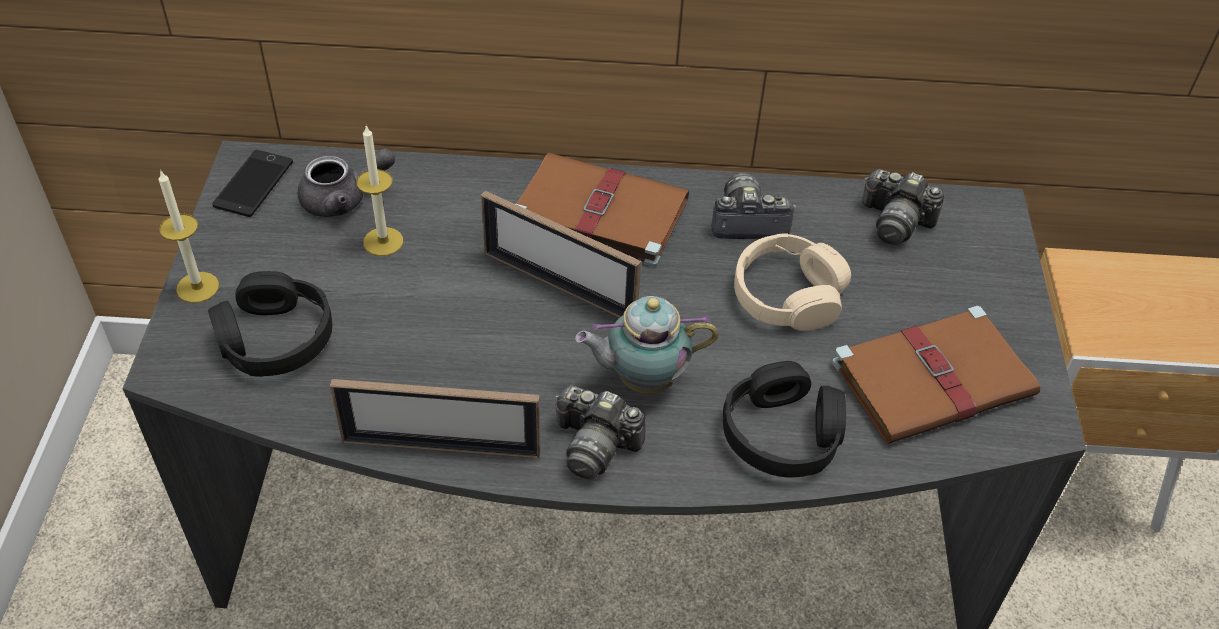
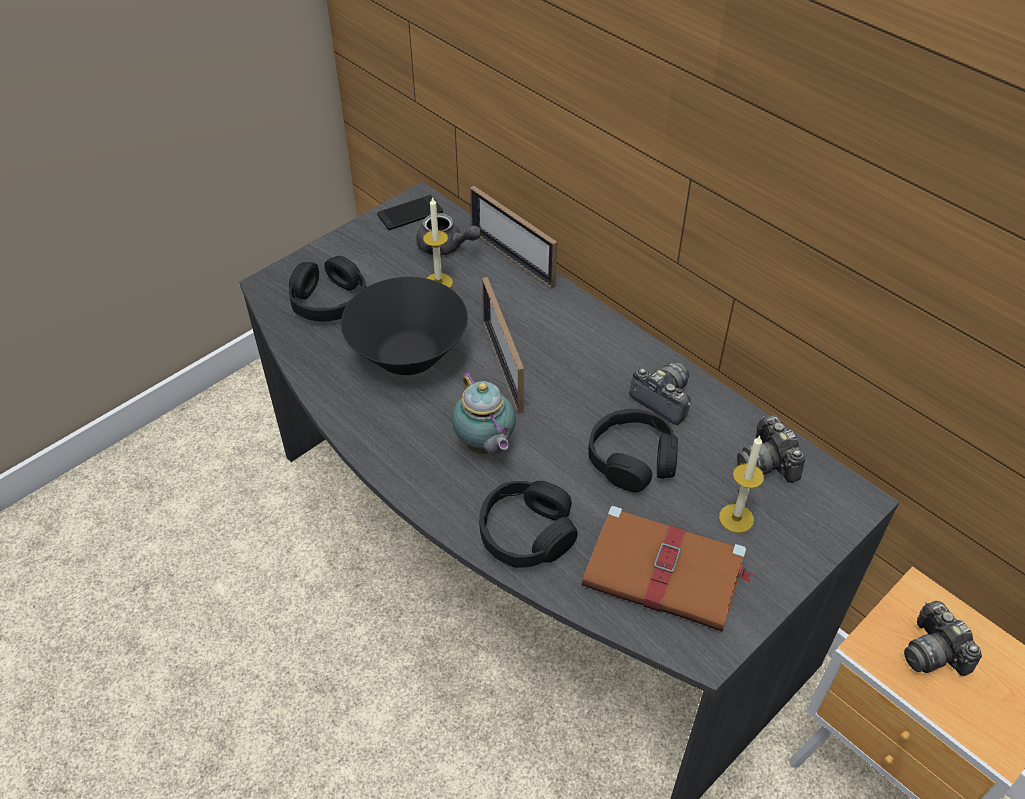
camera: 45 degrees right, 0 degrees up
candle [158,171,219,303] -> candle moved to [719,436,764,533]
picture frame [330,379,540,458] -> picture frame moved to [470,185,558,288]
brown book [515,153,689,267] -> none
camera [555,385,646,479] -> camera moved to [904,601,982,676]
teapot [575,296,718,394] -> teapot turned 150 degrees counterclockwise [452,371,516,454]
beige headphones [734,233,851,331] -> black headphones [588,409,678,492]
none -> black bowl [341,277,468,375]

